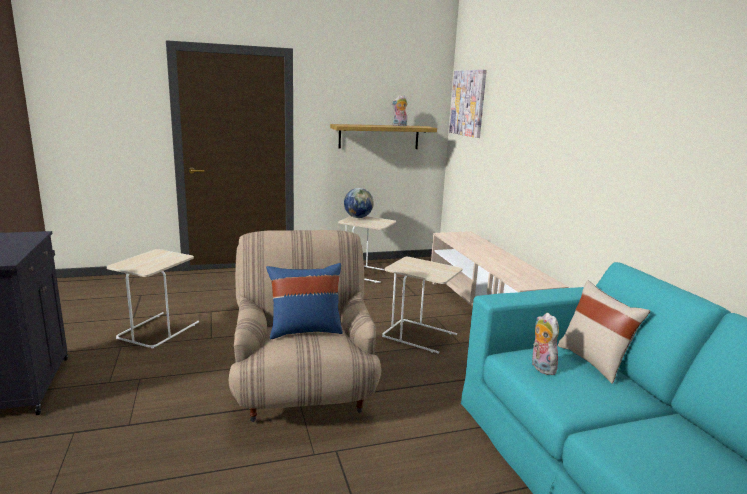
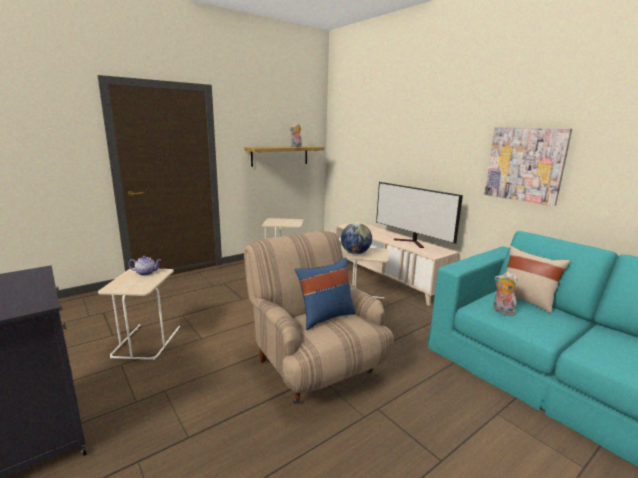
camera: 20 degrees left, 0 degrees up
globe [344,188,374,218] -> globe moved to [341,223,372,254]
picture [449,70,487,138] -> picture moved to [484,127,572,206]
none -> teapot [128,256,161,276]
none -> television [376,182,463,248]

